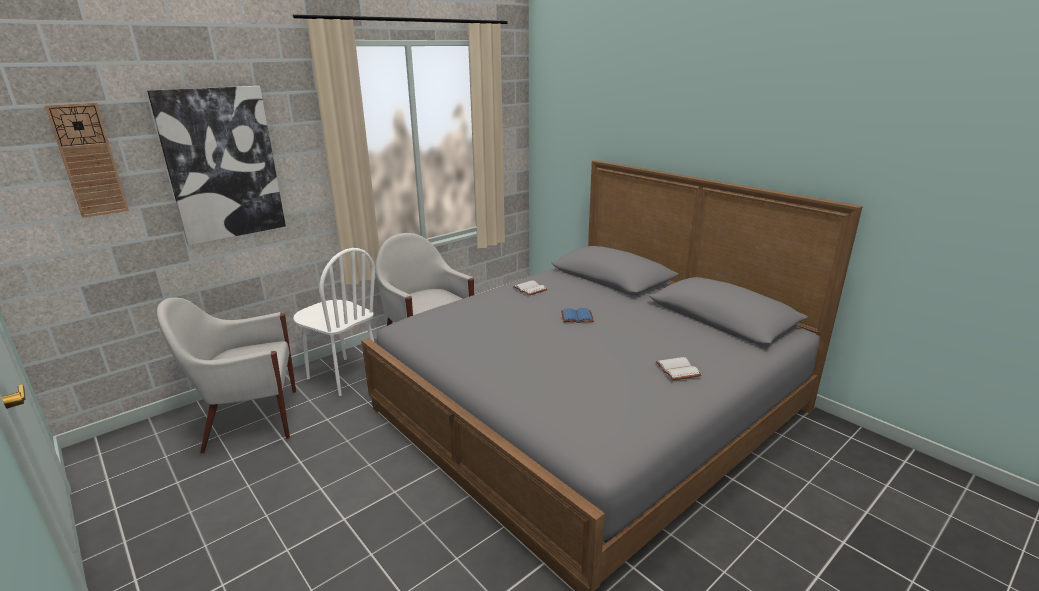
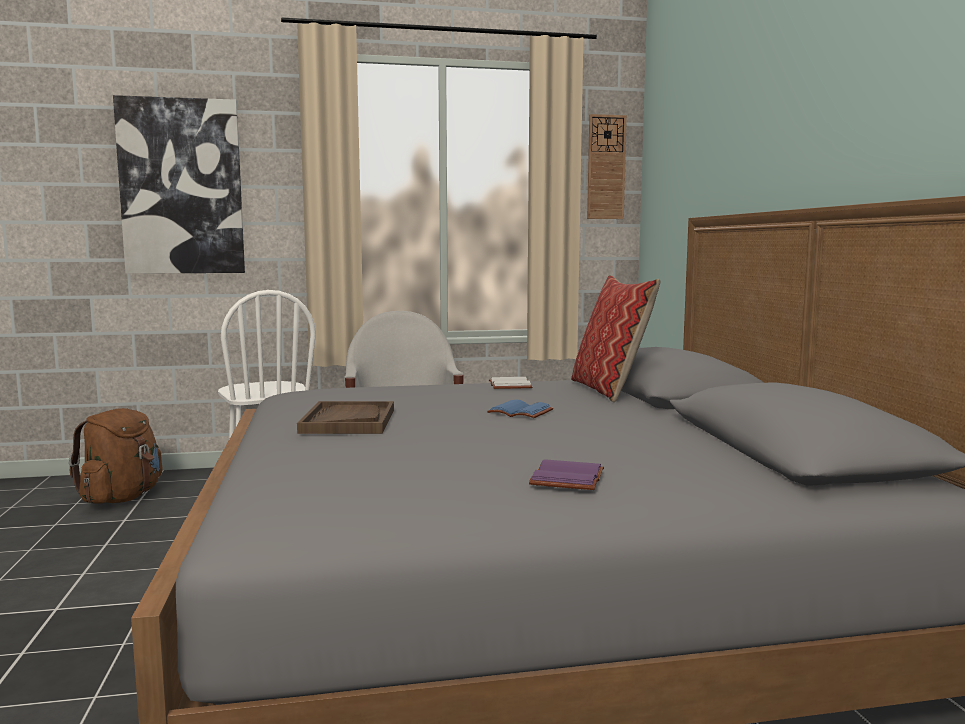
camera: 30 degrees right, 15 degrees down
wall clock [45,103,129,218] -> wall clock moved to [587,114,627,219]
white armchair [157,298,296,454] -> brown backpack [69,408,163,504]
white book [656,357,702,380] -> purple book [529,459,604,490]
none -> brown tray [297,401,394,434]
none -> pillow [571,275,661,402]

